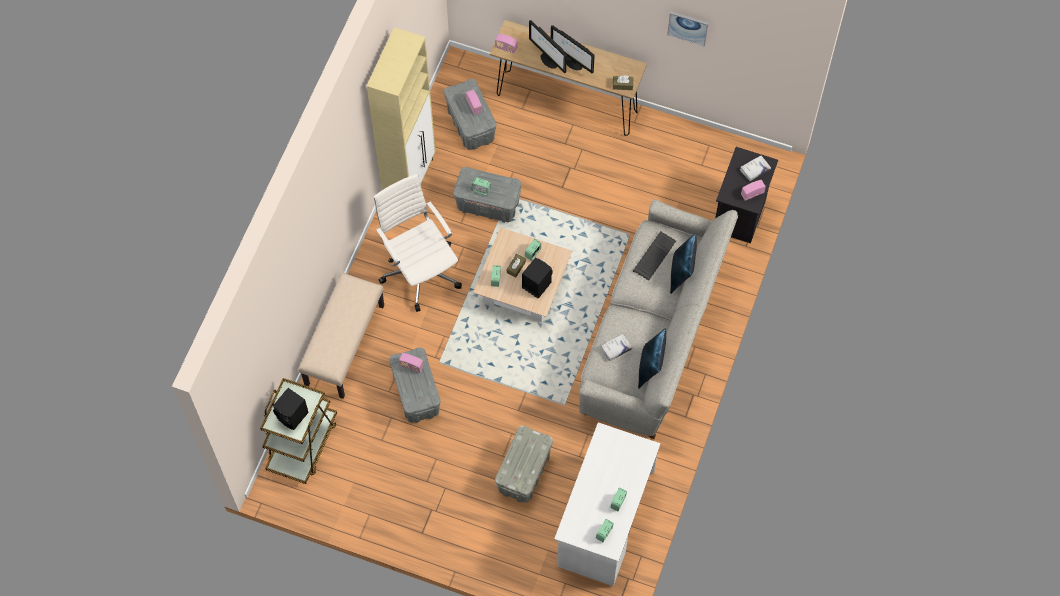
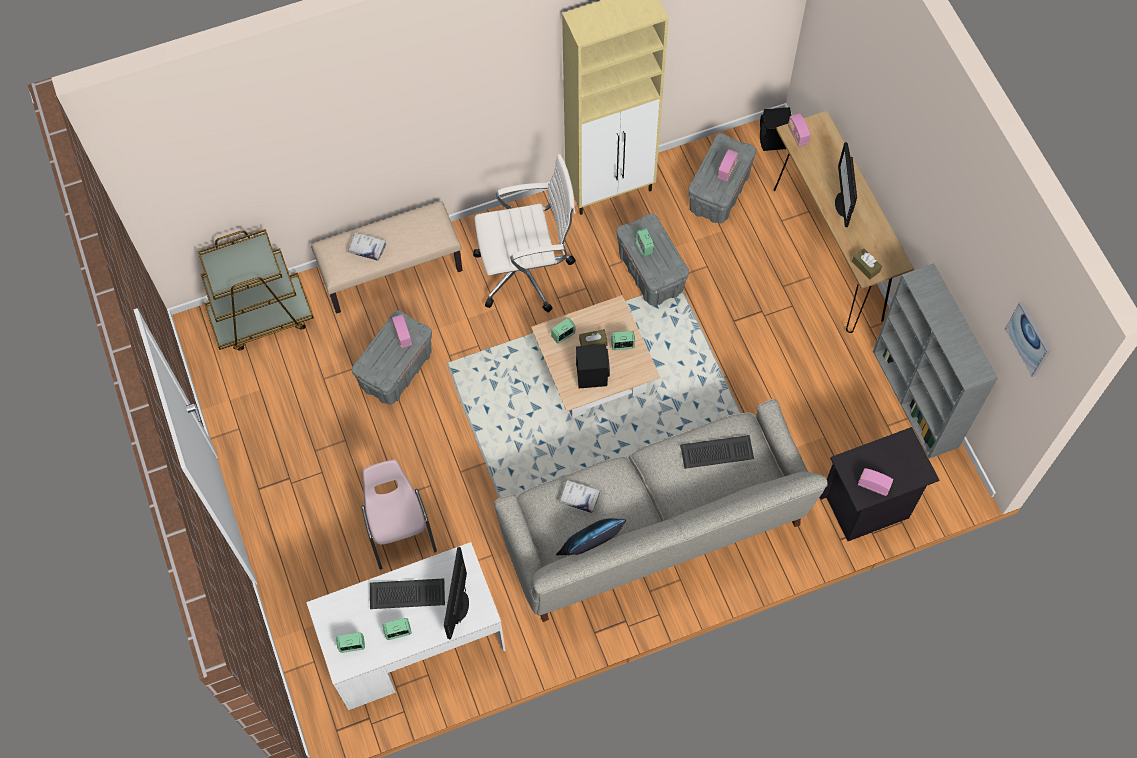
camera: 50 degrees right, 0 degrees up
black speaker [273,388,309,430] -> black speaker moved to [760,107,791,151]
white office chair [374,174,462,312] -> white office chair turned 60 degrees clockwise [473,154,576,313]
grey storage box [495,426,553,503] -> pink chair [361,459,437,569]
monitor [529,20,567,73] -> monitor moved to [444,547,469,639]
picture [667,11,709,47] -> picture moved to [1005,301,1051,377]
blue pillow [670,233,697,294] -> none
white book [740,155,771,181] -> white book moved to [348,233,386,261]
none -> keyboard [370,578,445,609]
none -> grey bookcase [873,263,998,459]

